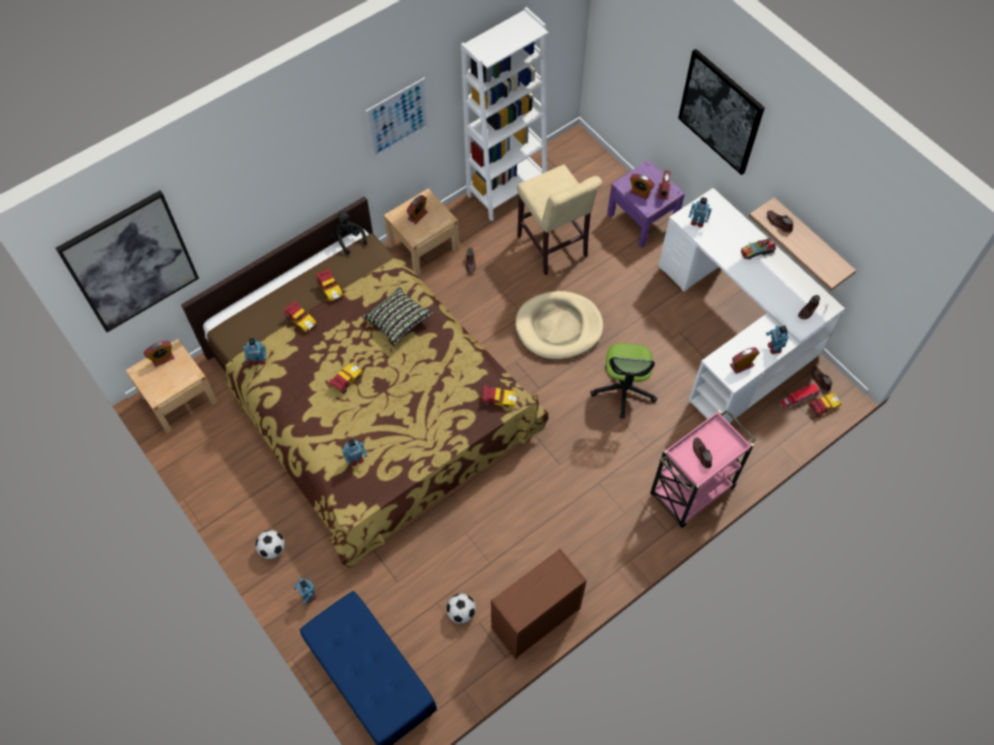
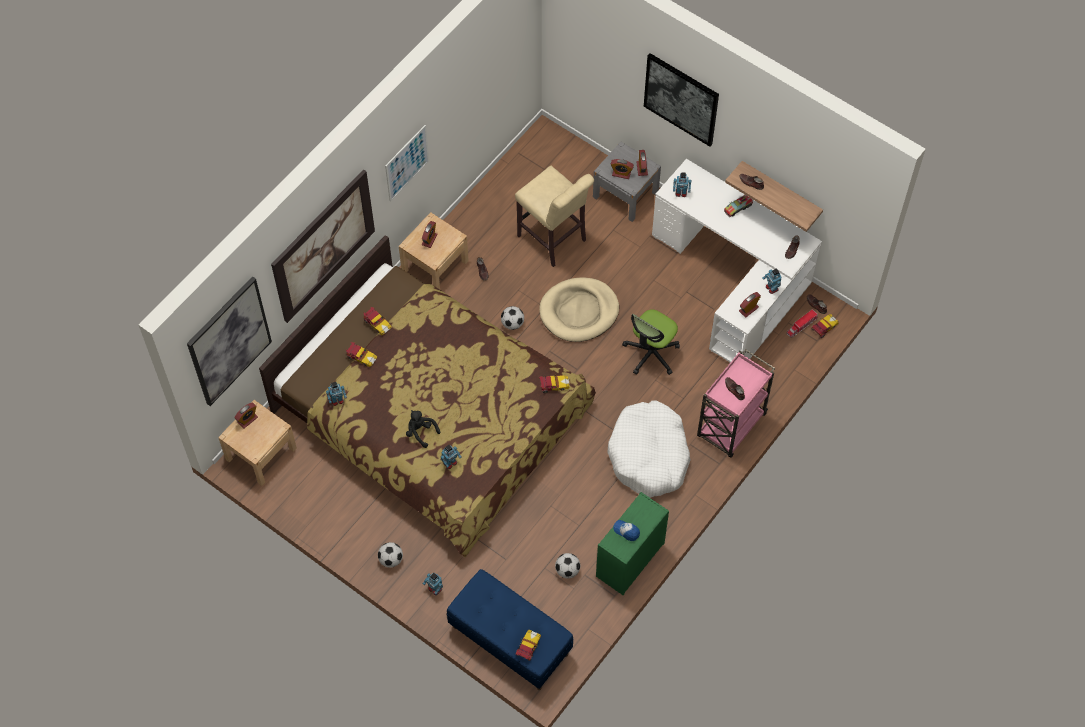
camera: 15 degrees left, 0 degrees up
toy car [329,363,363,394] -> toy car moved to [516,630,541,661]
black plush toy [330,212,367,255] -> black plush toy moved to [406,410,440,448]
pillow [363,287,433,344] -> none
white bookcase [461,7,548,221] -> none
brown dresser [491,548,587,659] -> green dresser [596,492,669,595]
office chair [590,343,657,419] -> office chair turned 45 degrees clockwise [622,309,680,375]
purple nightstand [607,160,685,248] -> grey nightstand [593,142,661,222]
none -> picture [271,169,375,323]
none -> football [501,306,524,330]
none -> white dog bed [607,400,691,498]
none -> cap [613,520,640,541]

